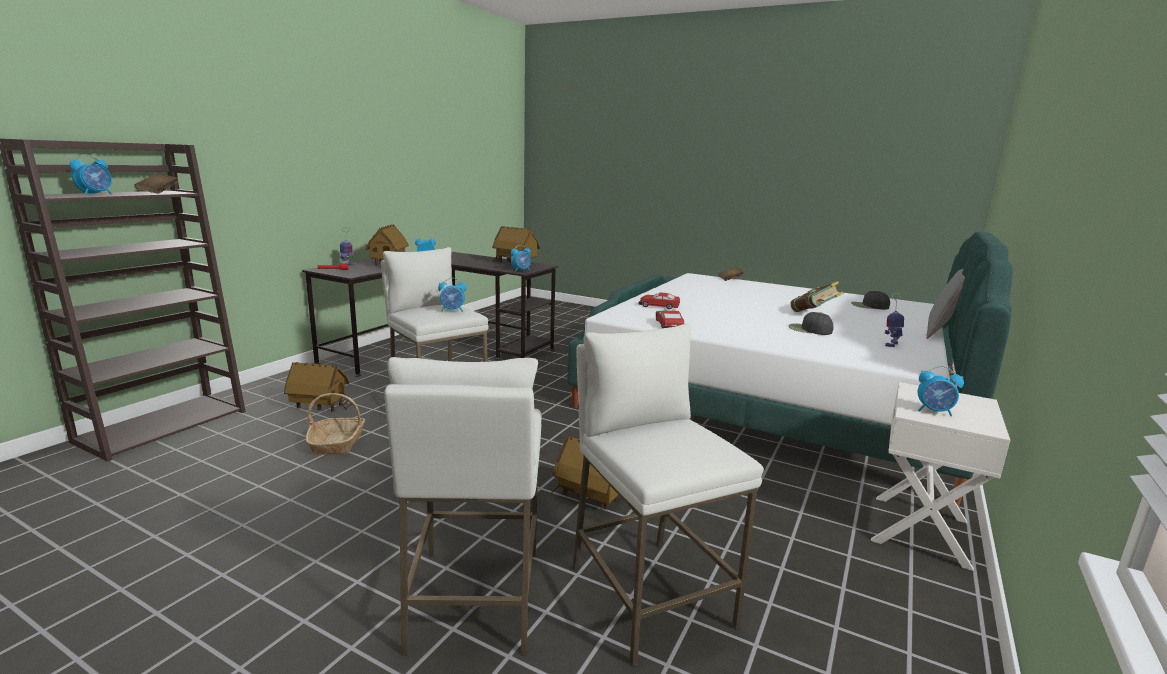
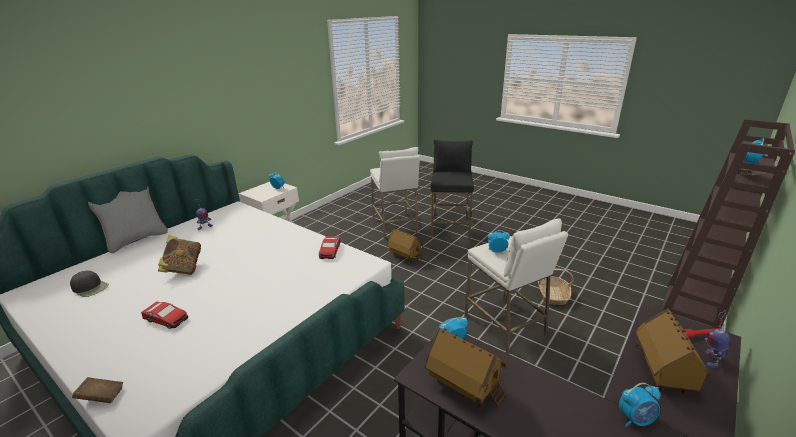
camera: 170 degrees left, 10 degrees up
toy house [284,362,353,412] -> none
white stool [384,357,542,656] -> black stool [431,140,474,239]
toy car [638,292,680,310] -> toy car moved to [141,301,188,329]
black cap [789,312,834,335] -> none

